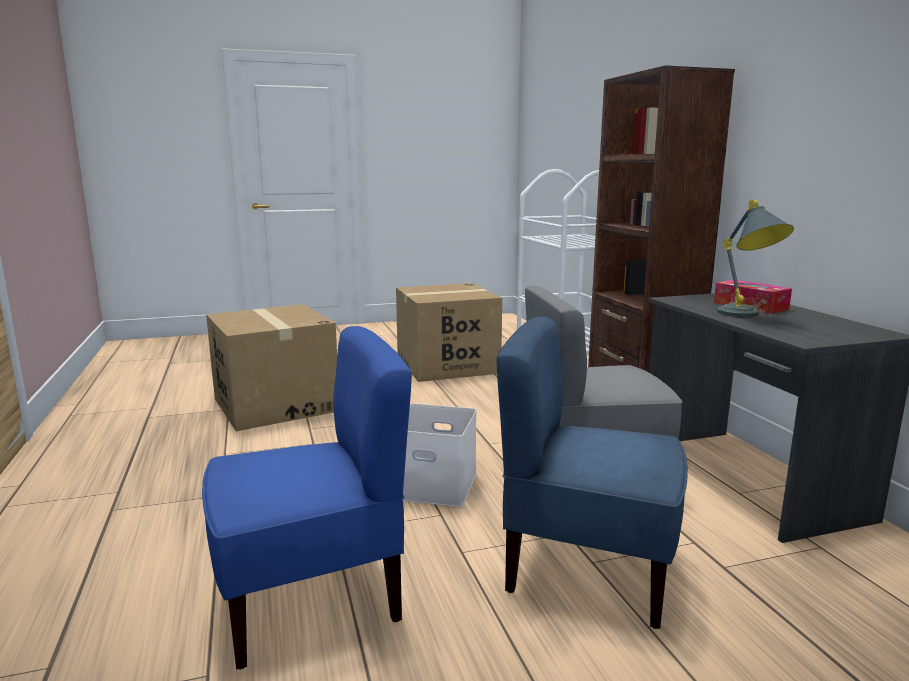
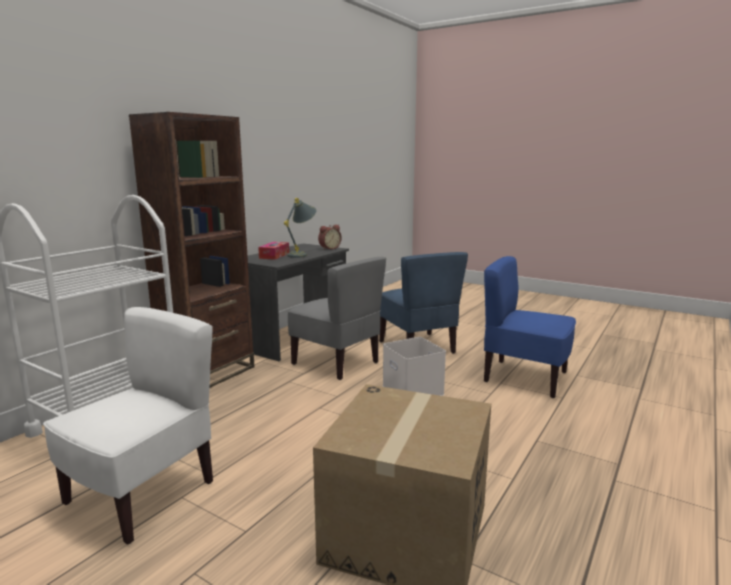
camera: 130 degrees left, 0 degrees up
cardboard box [396,283,502,382] -> white chair [43,307,213,544]
none -> alarm clock [318,225,342,250]

